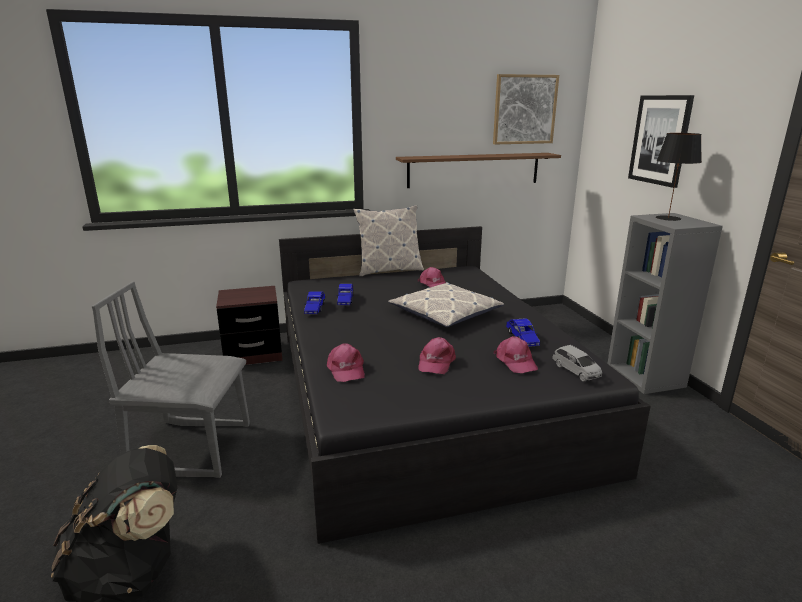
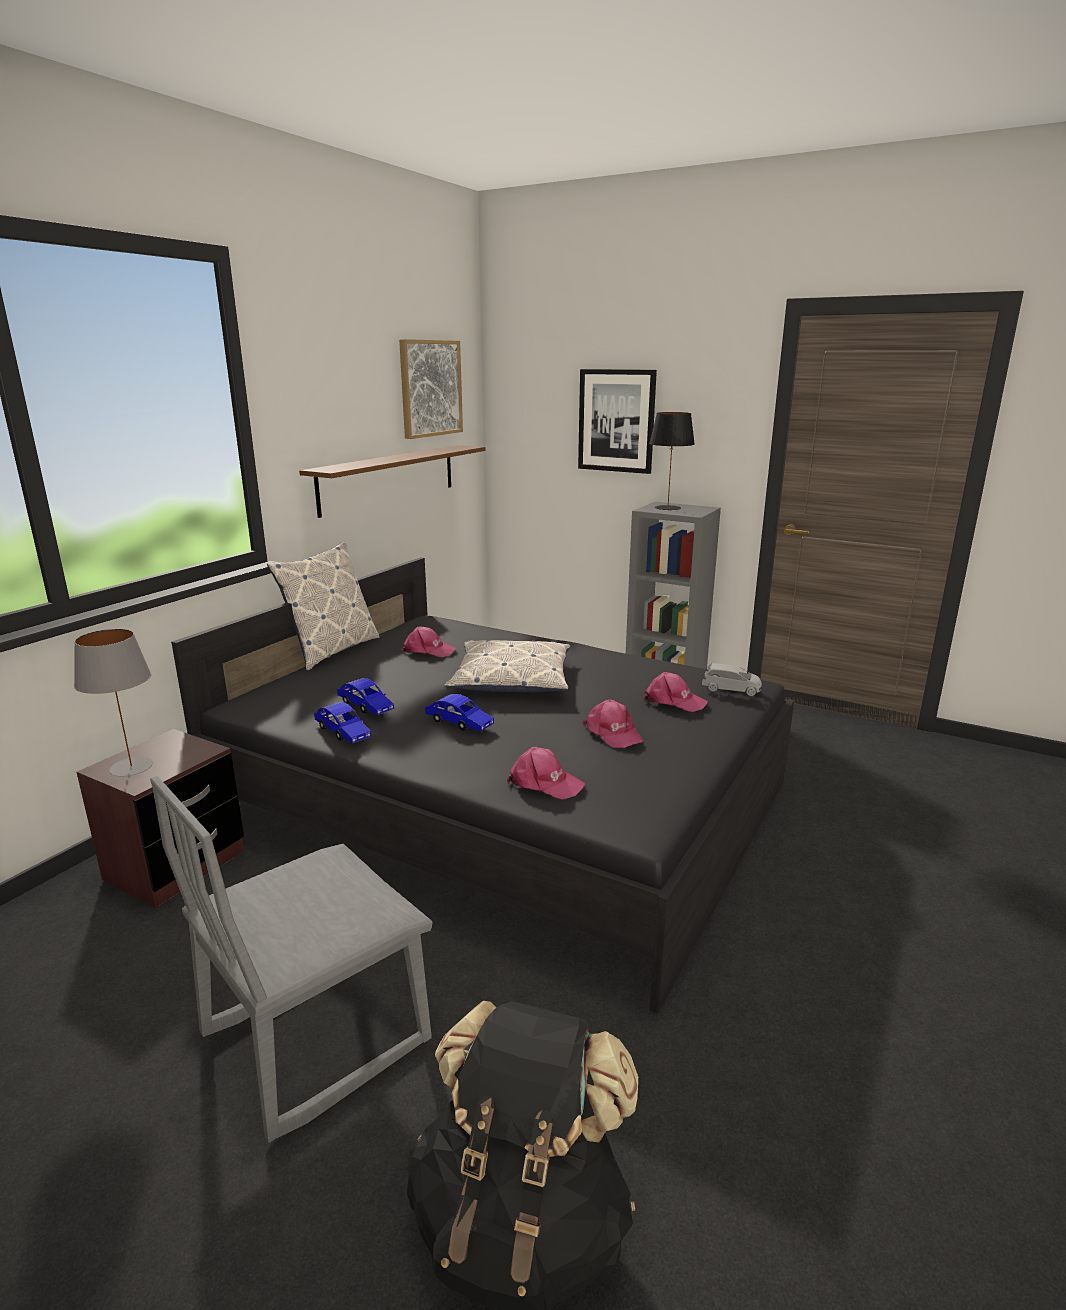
camera: 45 degrees left, 0 degrees up
blue toy car [506,318,540,347] -> blue toy car moved to [425,694,494,731]
none -> grey table lamp [74,629,153,776]

